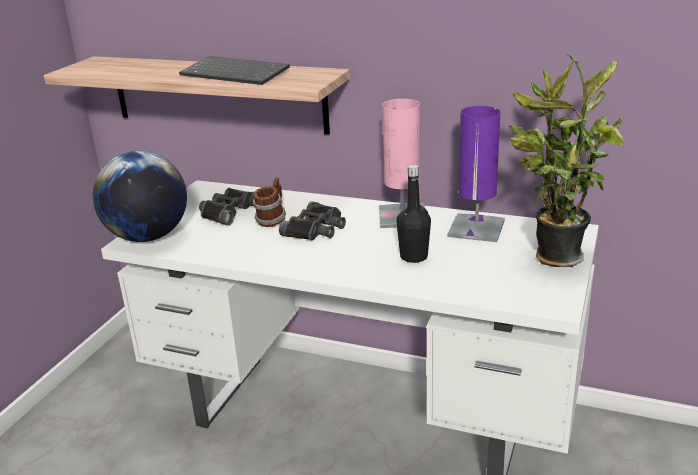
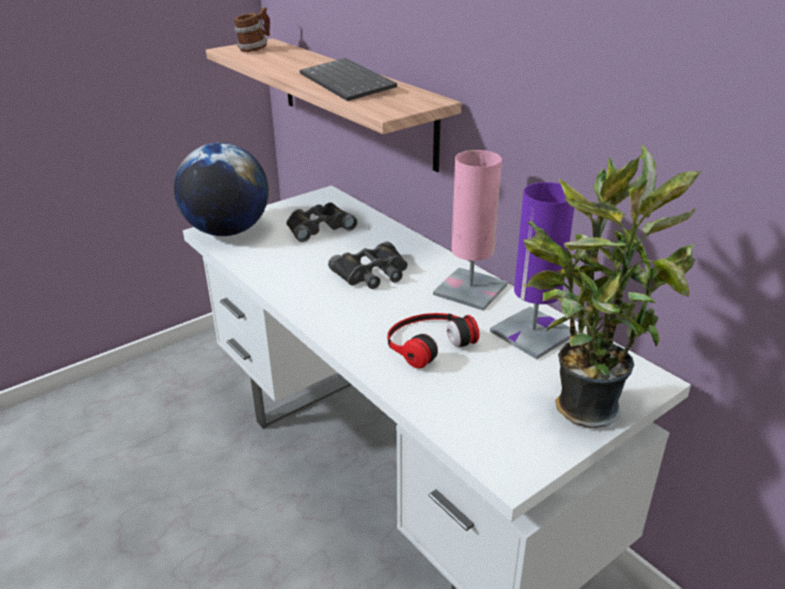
camera: 30 degrees right, 5 degrees up
mug [252,178,286,227] -> mug moved to [234,7,270,52]
black bottle [396,164,431,263] -> headphones [387,313,480,369]

